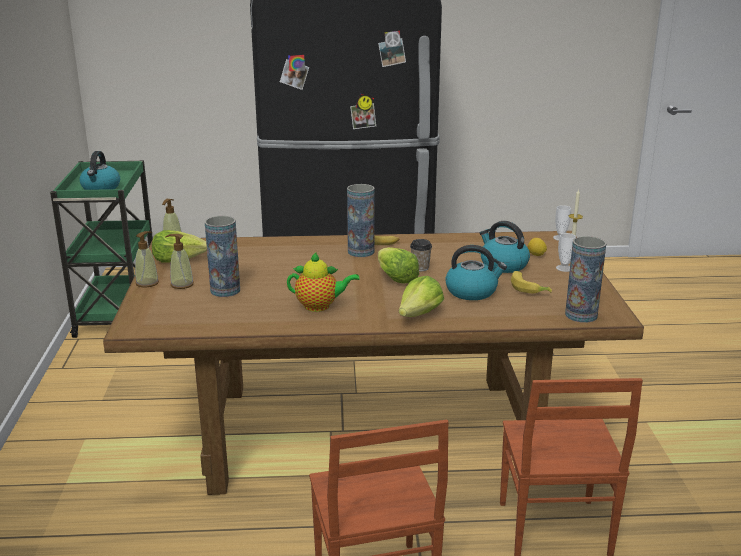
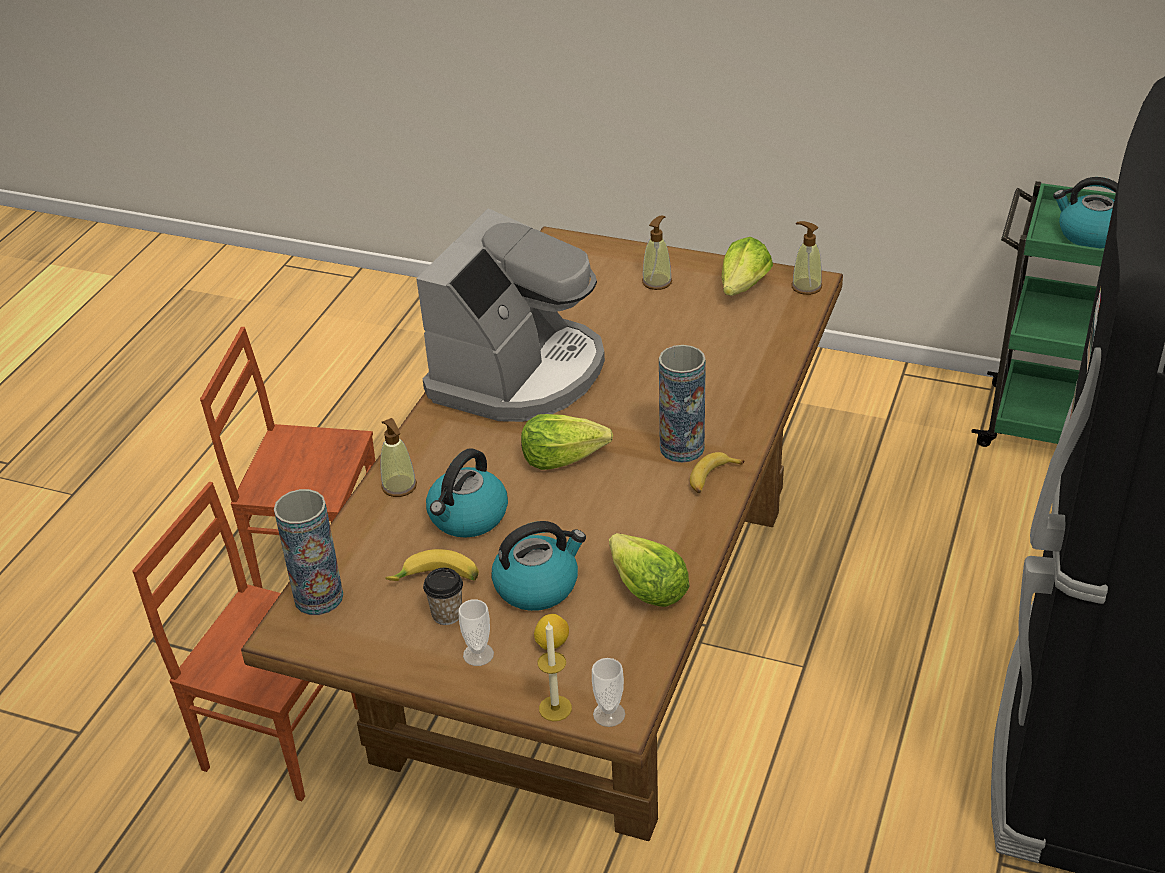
camera: 115 degrees right, 15 degrees up
soap dispenser [135,231,159,287] -> soap dispenser moved to [381,418,417,497]
vase [205,216,240,297] -> none
teapot [287,252,359,312] -> coffee machine [416,208,605,422]
lettuce [399,276,444,317] -> lettuce moved to [609,533,689,607]
cup [410,239,432,271] -> cup moved to [423,568,463,625]

